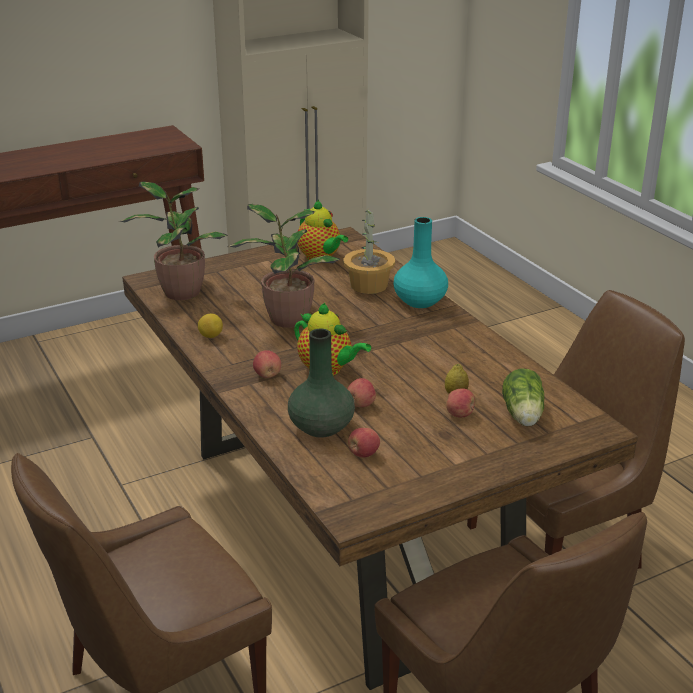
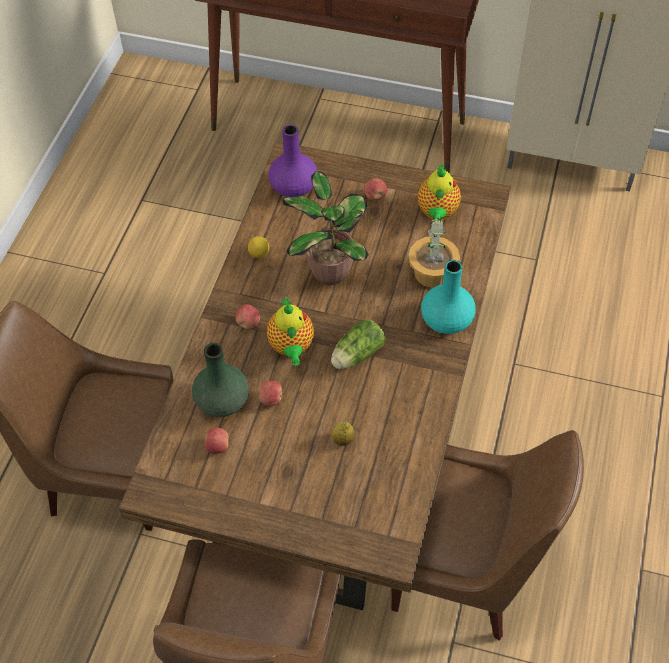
camera: 45 degrees right, 25 degrees up
potted plant [119,181,228,300] -> purple vase [268,125,317,197]
apple [446,388,475,418] -> apple moved to [364,178,387,200]
lettuce [502,368,544,426] -> lettuce moved to [331,320,386,369]

